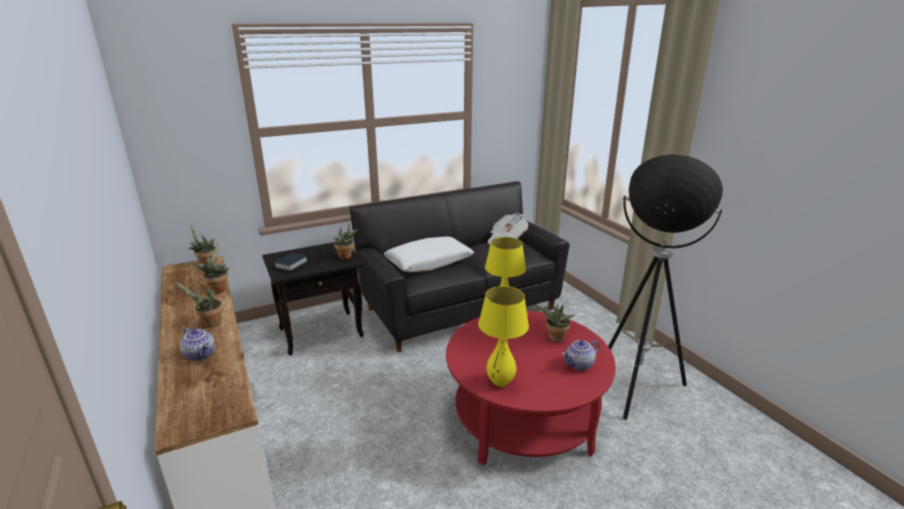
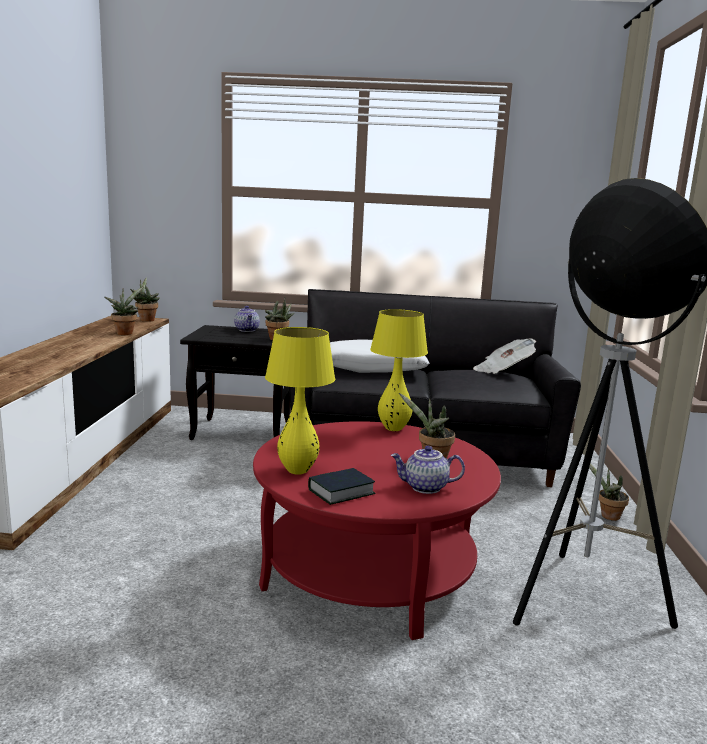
camera: 30 degrees right, 10 degrees down
potted plant [175,282,223,327] -> potted plant moved to [589,464,629,521]
teapot [180,327,215,361] -> teapot moved to [234,306,260,332]
book [274,253,308,271] -> book moved to [308,468,376,505]

